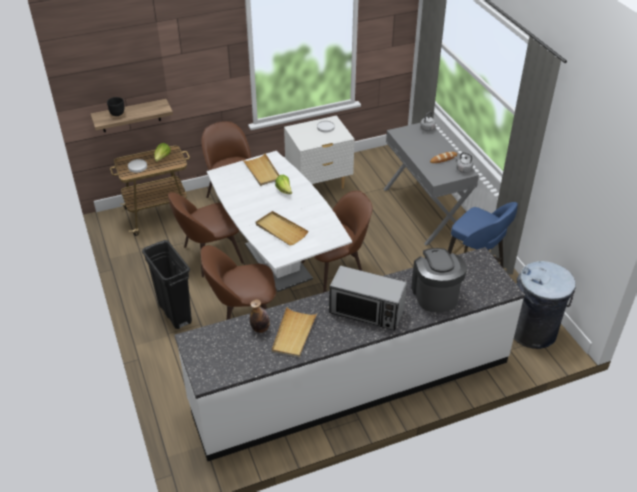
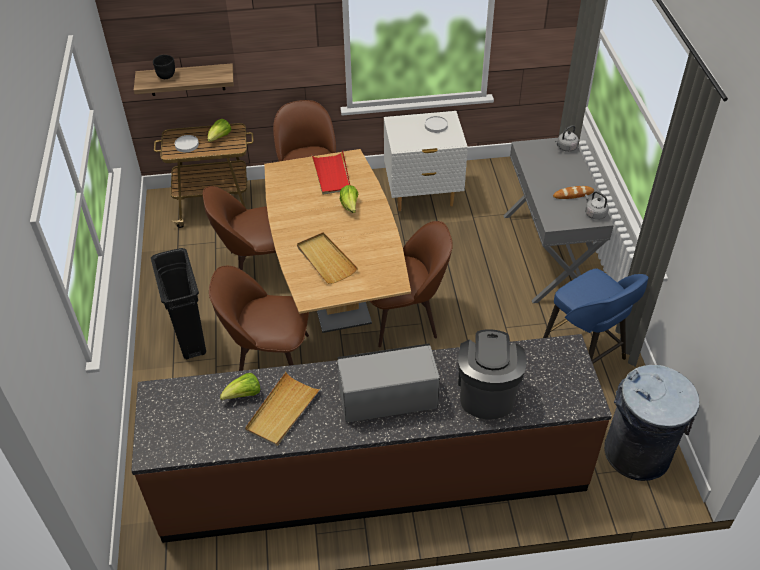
camera: 15 degrees right, 5 degrees up
white counter [174,247,525,461] -> brown counter [131,334,612,543]
white dining table [207,151,352,292] -> brown dining table [264,149,411,333]
beige tray [242,153,280,186] -> red tray [312,151,350,195]
bottle [250,299,270,333] -> lettuce [220,373,260,400]
microwave [329,266,407,331] -> microwave turned 135 degrees clockwise [337,343,440,422]

